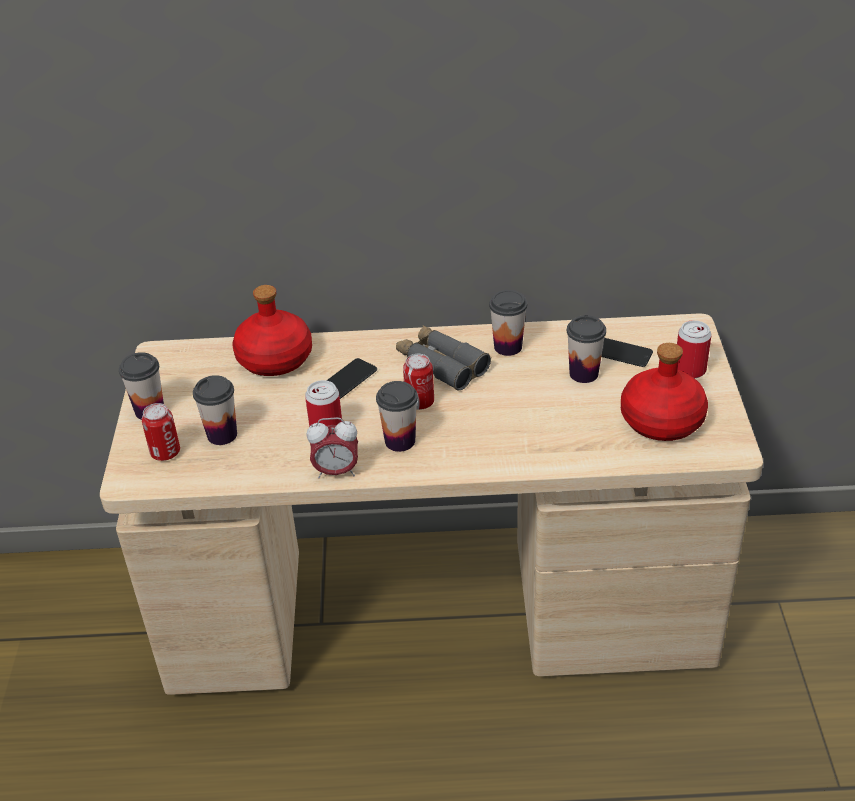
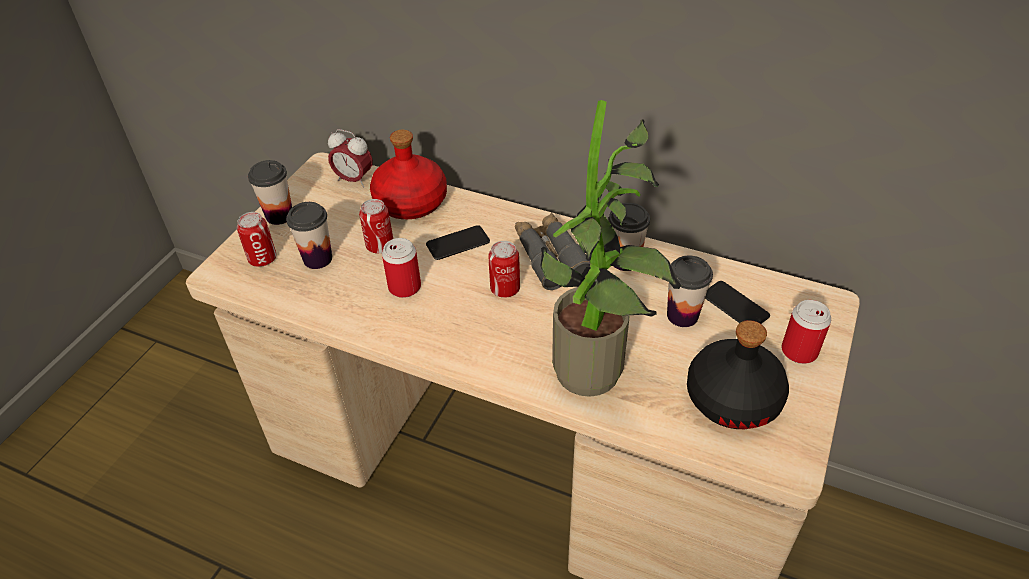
camera: 25 degrees right, 5 degrees up
alarm clock [307,417,358,479] -> alarm clock moved to [328,129,373,187]
cup [376,381,418,452] -> none
red bottle [621,343,708,441] -> black bottle [687,320,789,429]
none -> can [359,199,393,253]
none -> potted plant [541,100,681,397]

